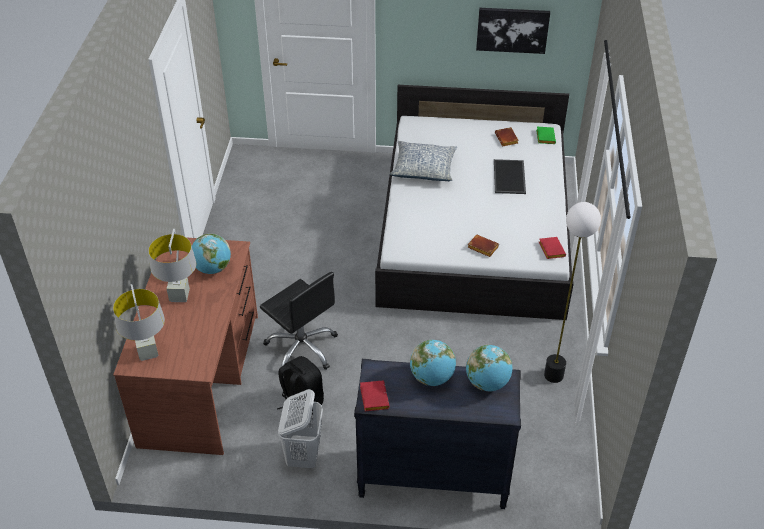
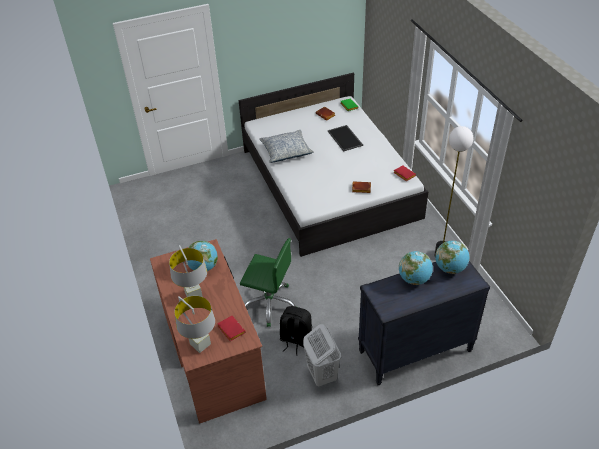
camera: 25 degrees left, 0 degrees up
black office chair [260,272,338,370] -> green office chair [240,238,296,327]
red book [360,381,390,411] -> red book moved to [217,316,246,341]
picture [476,8,550,54] -> none

